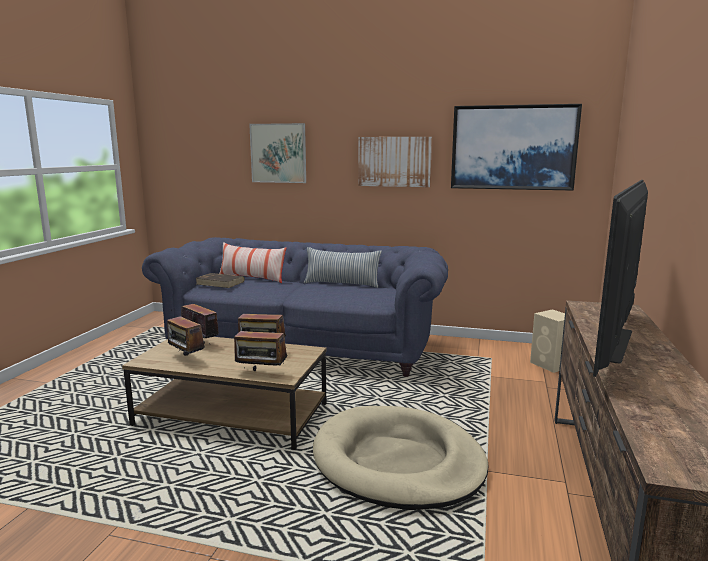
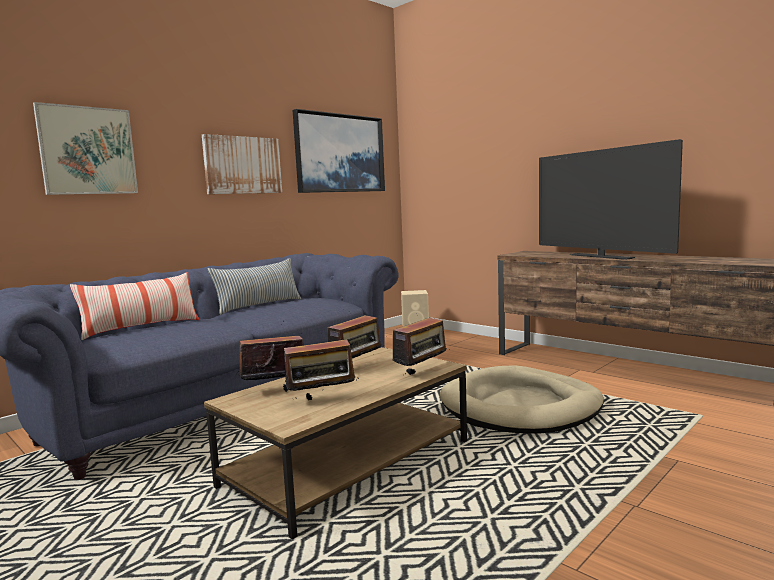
camera: 60 degrees left, 5 degrees down
brown book [196,273,245,288] -> none

